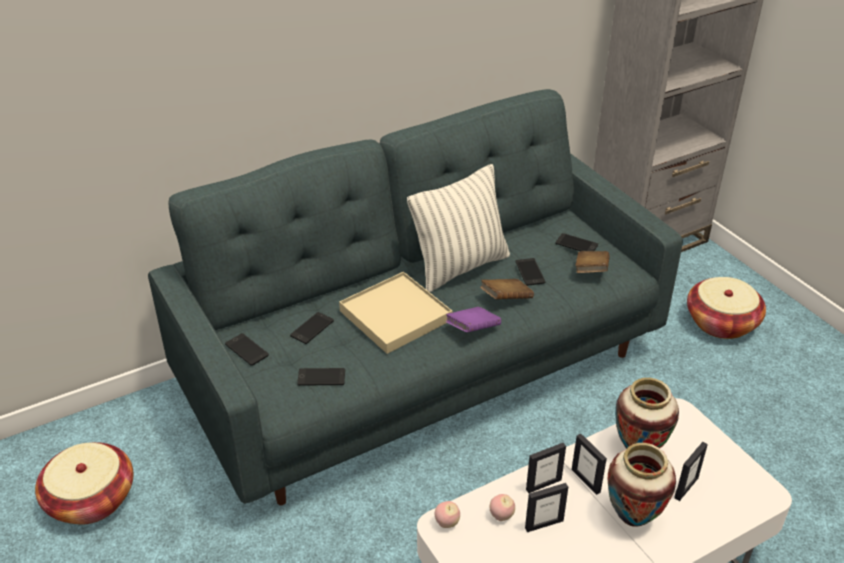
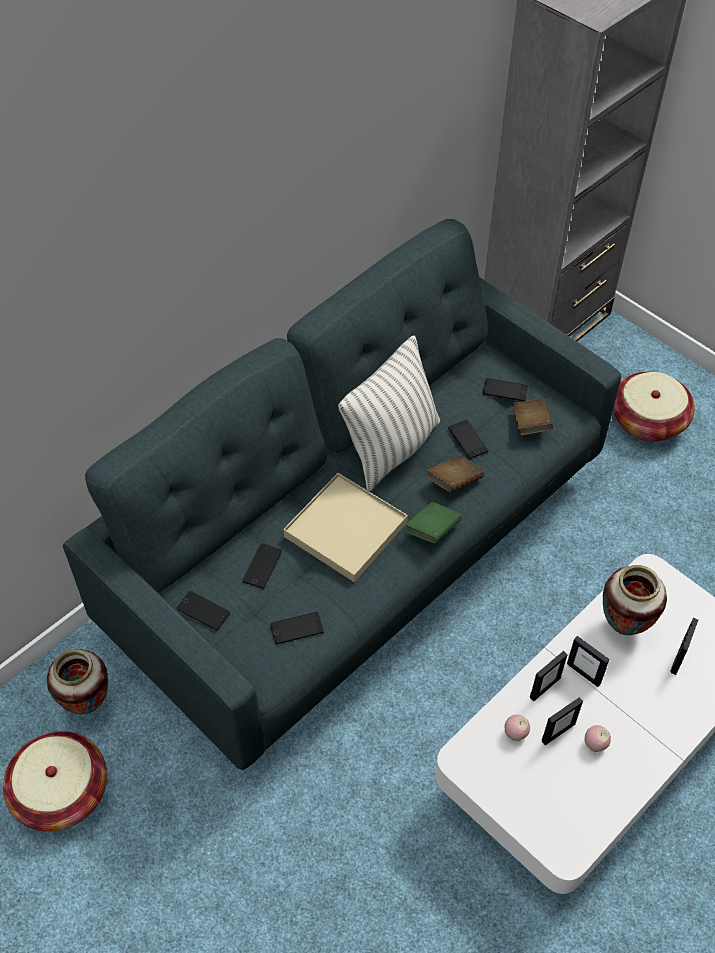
camera: 15 degrees left, 15 degrees up
apple [434,501,460,528] -> apple moved to [585,725,611,752]
purple book [446,307,501,332] -> green book [406,502,462,543]
vase [608,443,676,527] -> vase moved to [47,649,108,714]

